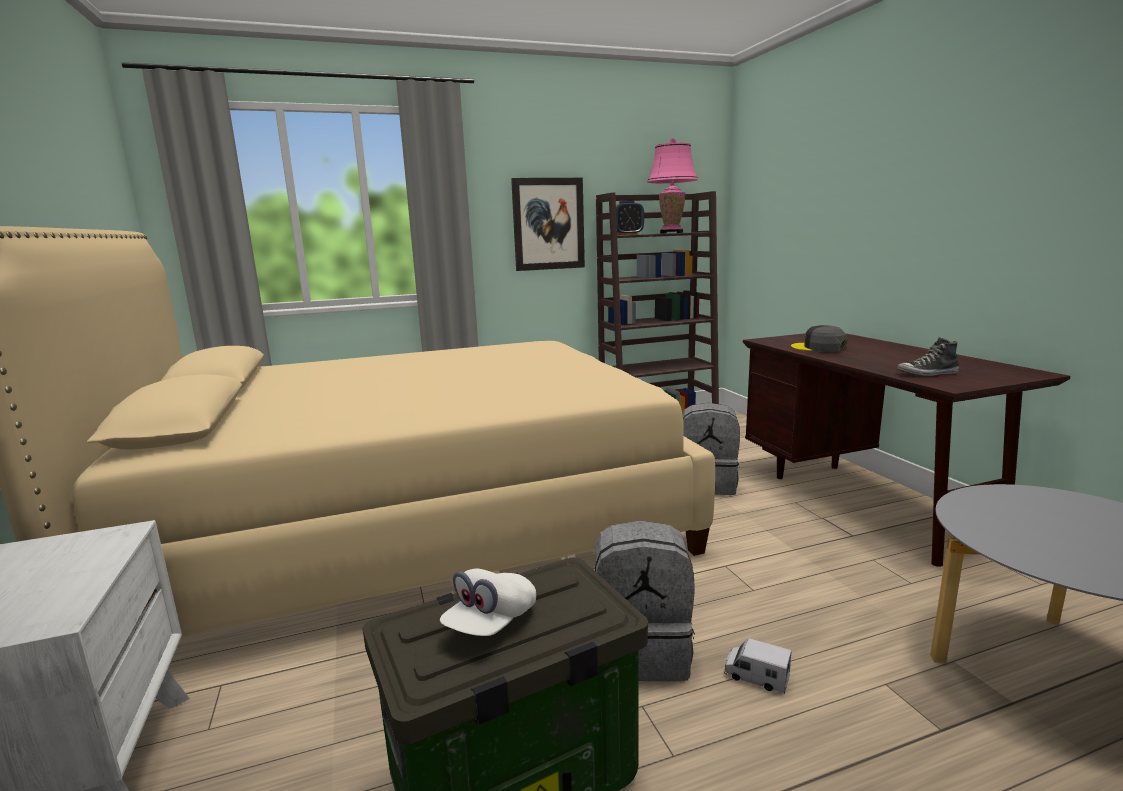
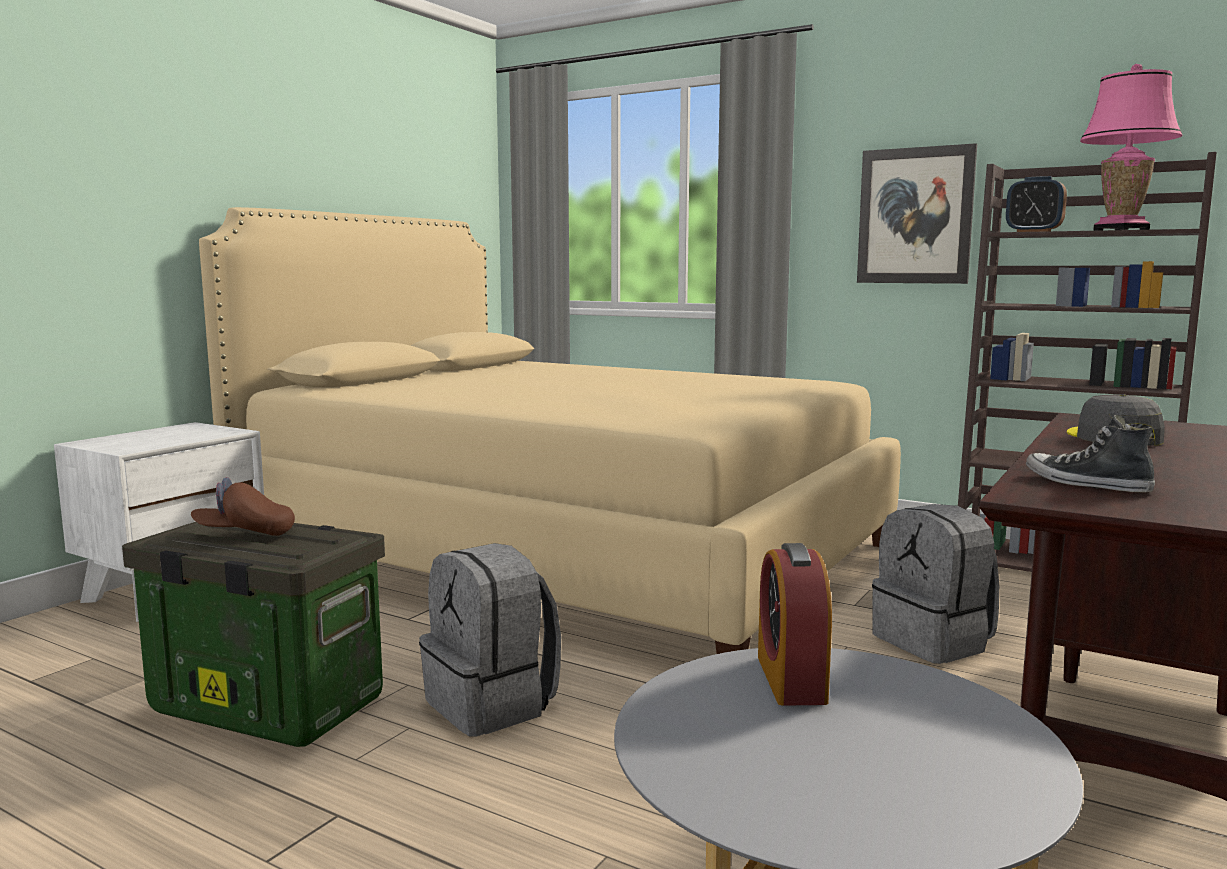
camera: 50 degrees right, 5 degrees down
white cap [440,569,536,636] -> brown cap [191,477,295,536]
toy truck [724,638,791,694] -> none
none -> alarm clock [758,543,832,706]

